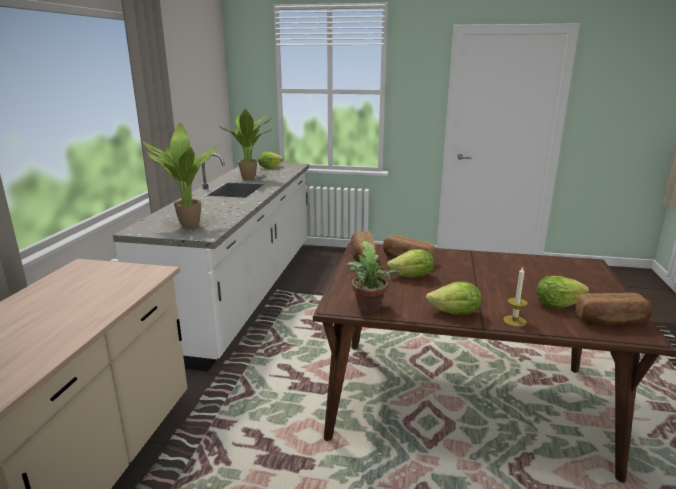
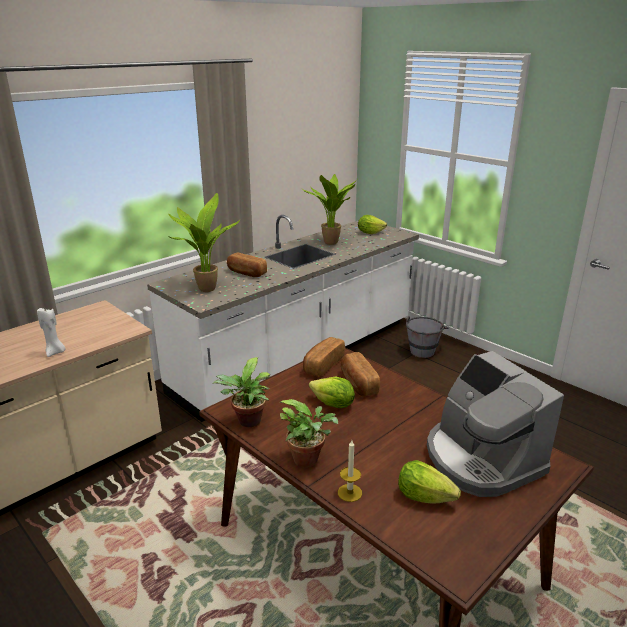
camera: 35 degrees right, 5 degrees up
lettuce [426,282,482,314] -> potted plant [279,399,338,467]
bread [575,293,652,326] -> bread moved to [227,253,267,277]
none -> white candle [37,306,66,357]
none -> grey bucket [406,316,448,358]
none -> coffee machine [427,351,564,497]

